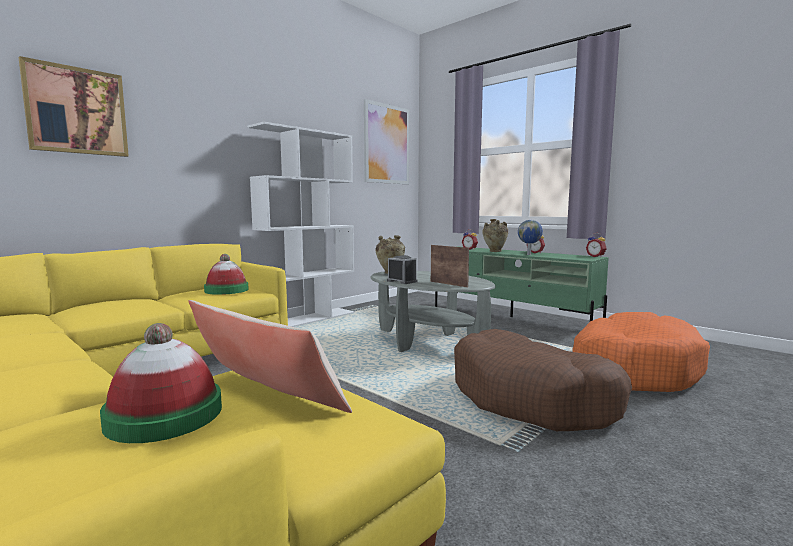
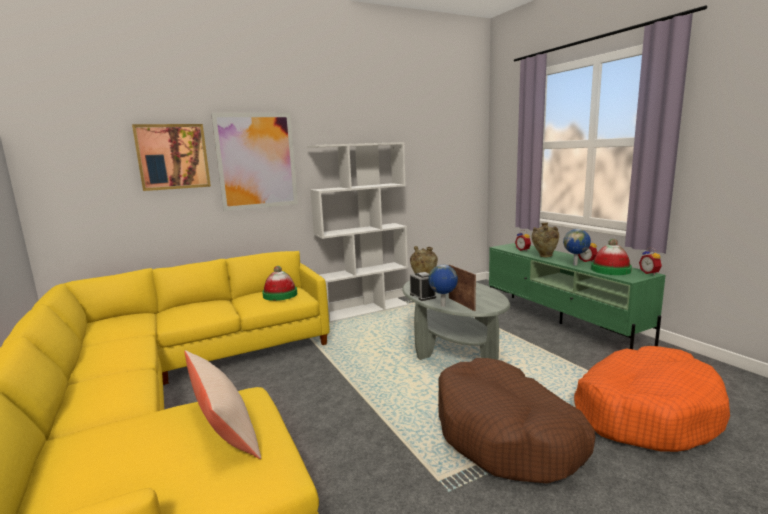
camera: 20 degrees right, 5 degrees up
hat [100,323,222,443] -> hat moved to [591,239,632,275]
picture [364,99,409,184] -> picture moved to [211,113,298,211]
none -> globe [428,265,458,307]

